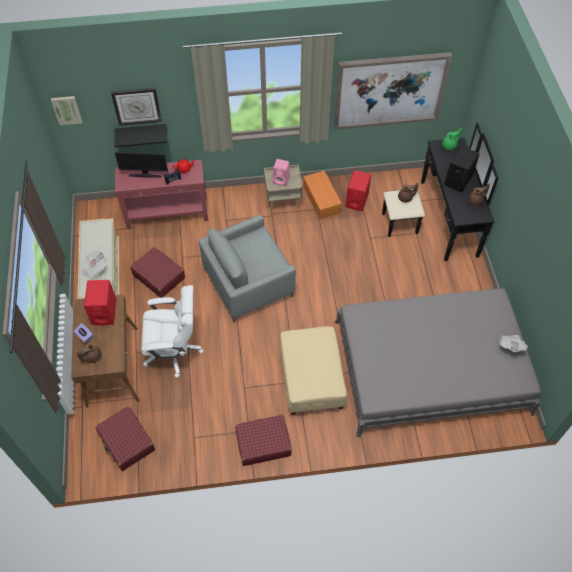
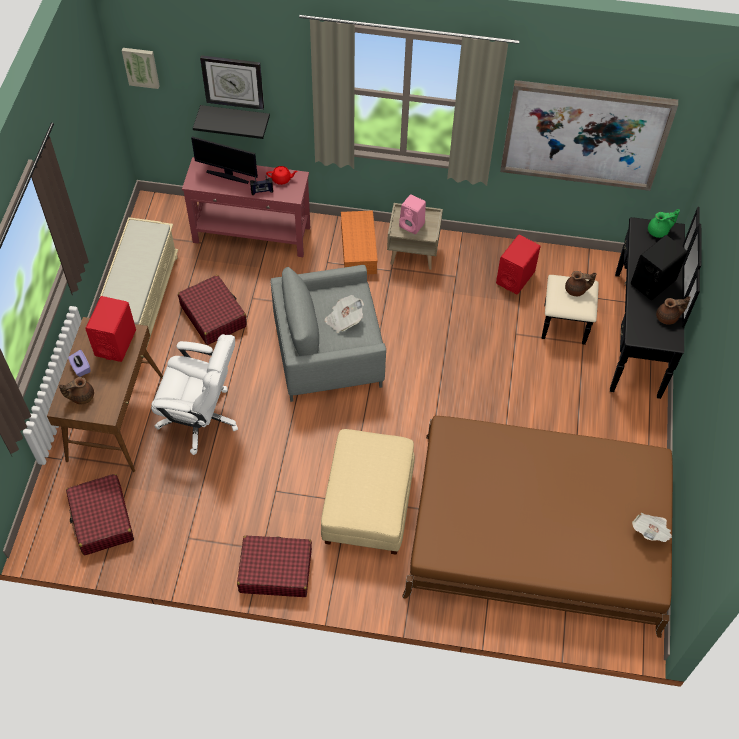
camera: 15 degrees right, 0 degrees up
newspaper [80,250,106,280] -> newspaper moved to [325,295,364,333]
orange storage box [303,171,342,219] -> orange storage box moved to [341,210,378,274]
grey bed [335,288,541,437] -> brown bed [402,416,673,638]

